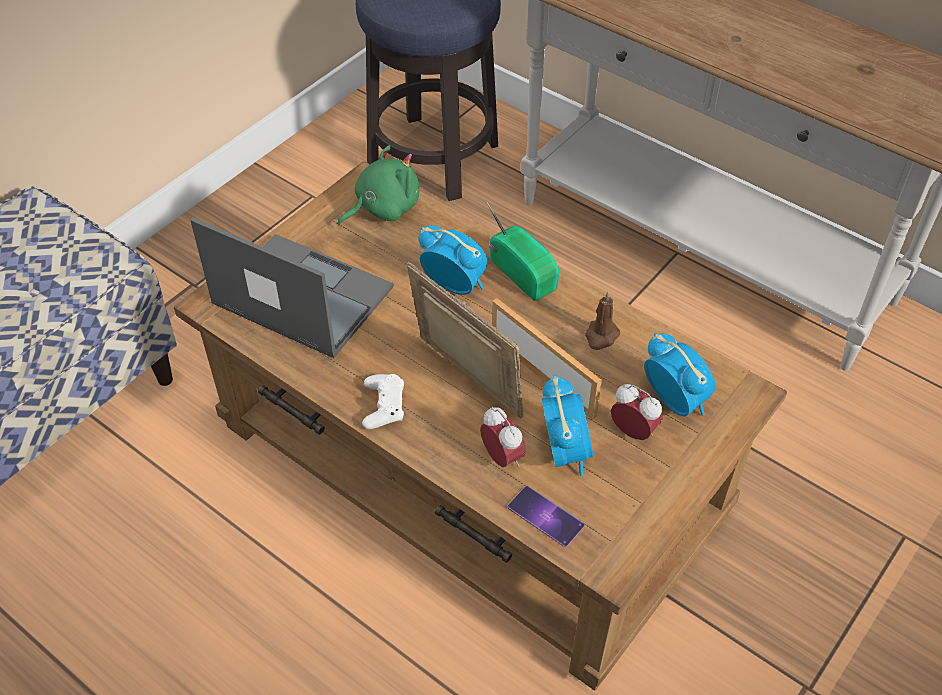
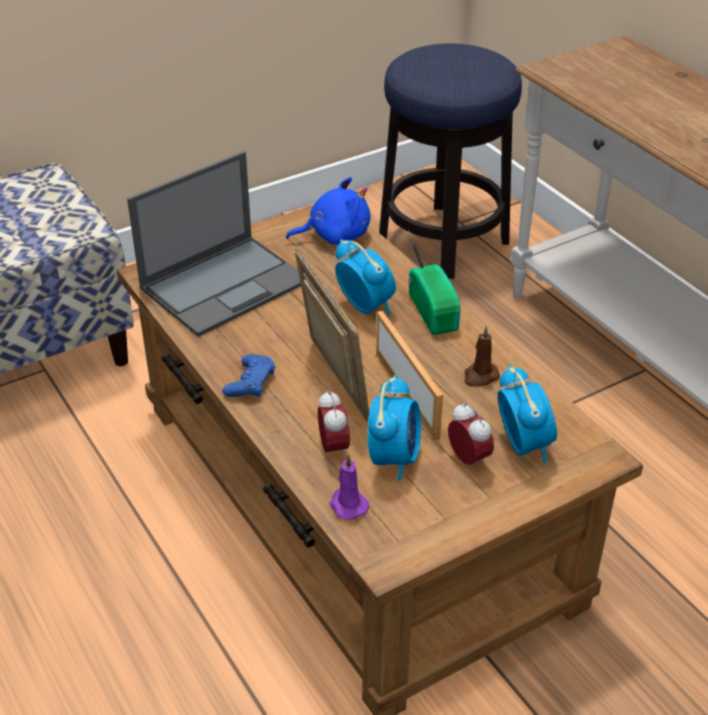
camera: 20 degrees right, 10 degrees down
laptop [190,218,394,358] -> laptop turned 90 degrees clockwise [127,151,301,337]
green plush toy [337,145,420,226] -> blue plush toy [286,177,370,245]
white game controller [362,374,404,429] -> blue game controller [222,354,275,397]
phone [508,486,585,547] -> purple candle [330,454,369,520]

